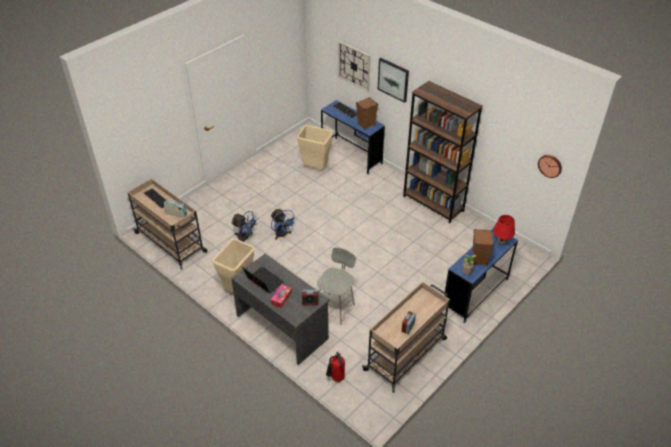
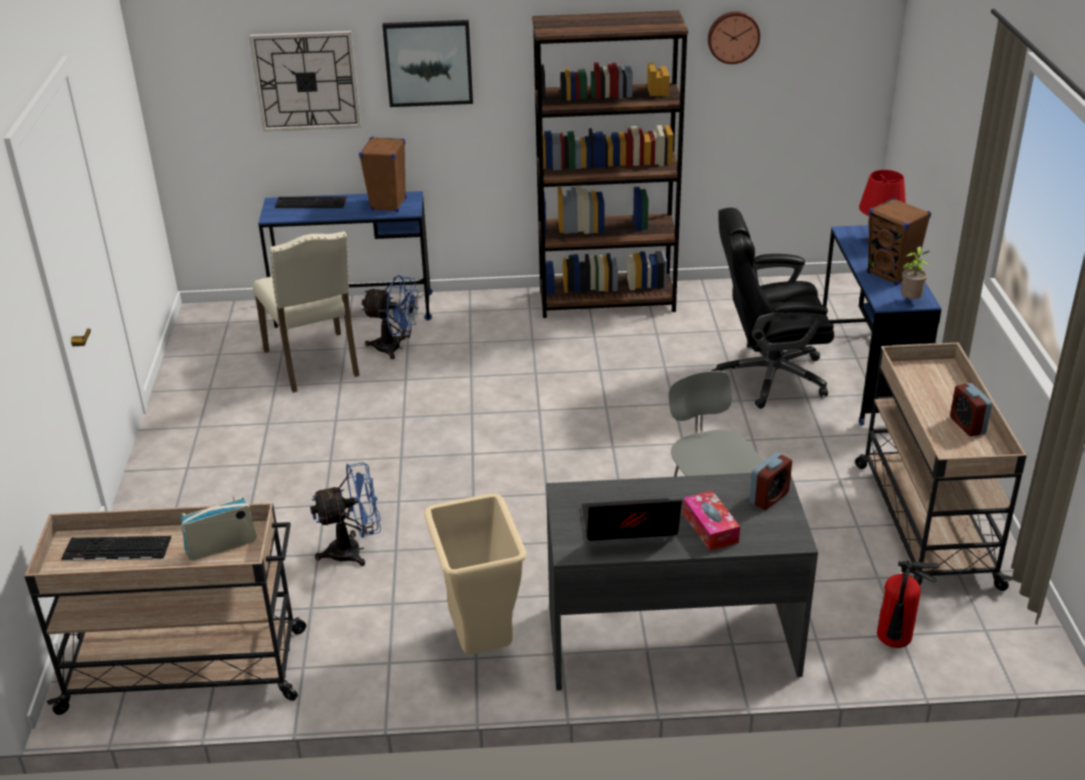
camera: 45 degrees left, 10 degrees down
blue fan [271,208,297,240] -> blue fan moved to [362,275,419,359]
beige trash can [297,125,333,169] -> beige chair [253,231,360,393]
wall clock [538,155,562,178] -> wall clock moved to [708,11,760,64]
none -> black office chair [712,208,834,409]

